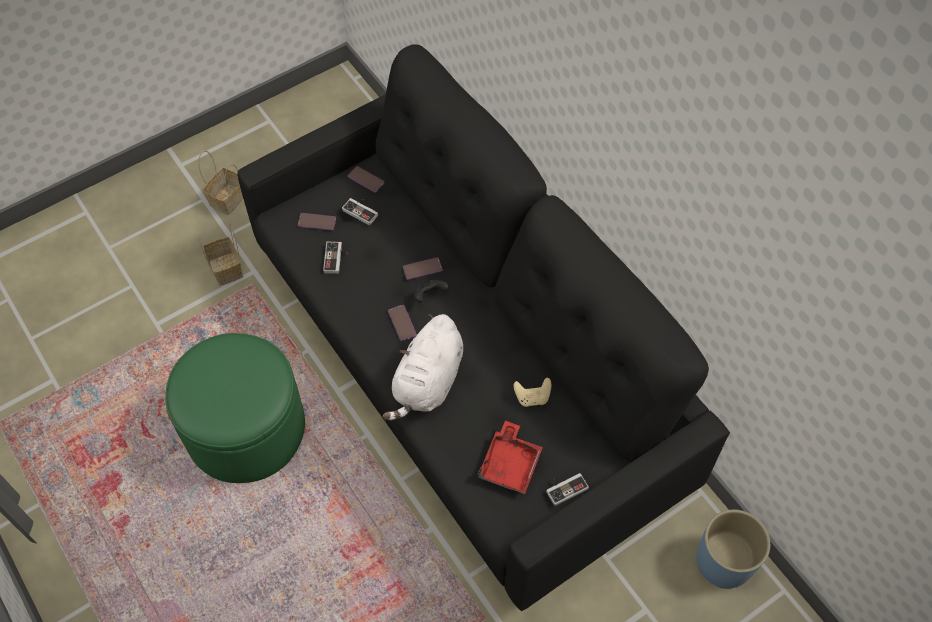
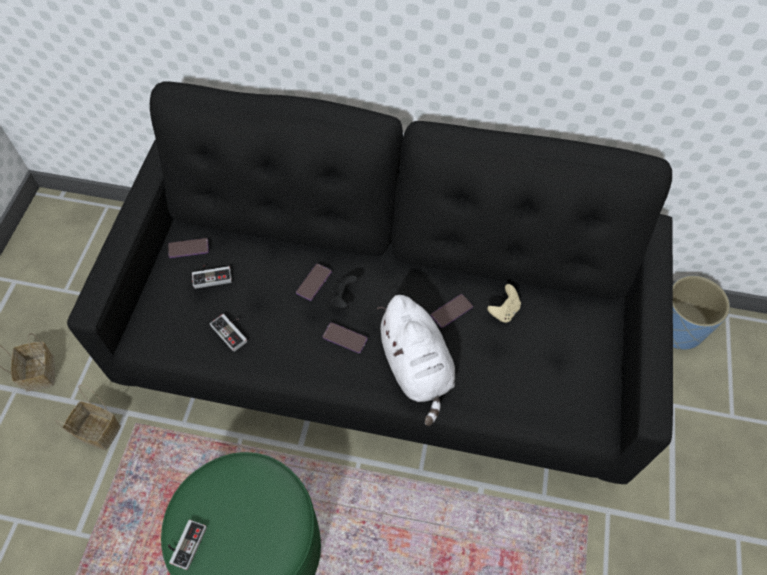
camera: 45 degrees left, 0 degrees up
phone [298,213,336,230] -> phone moved to [431,294,473,328]
red tray [478,421,543,494] -> none
game controller [546,473,589,506] -> game controller moved to [168,520,207,570]

